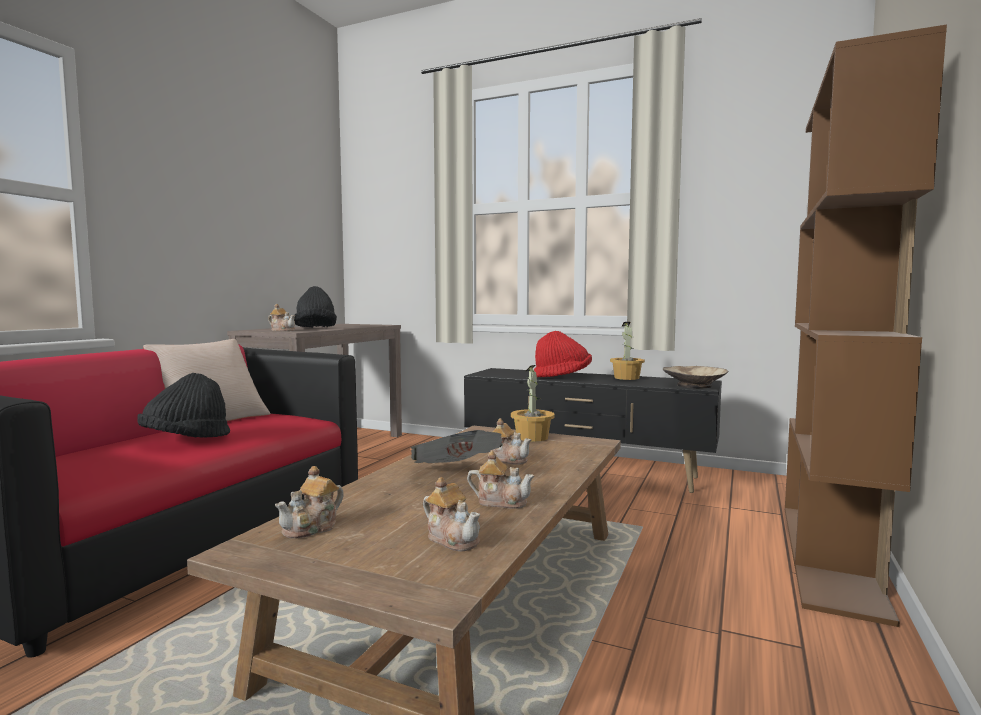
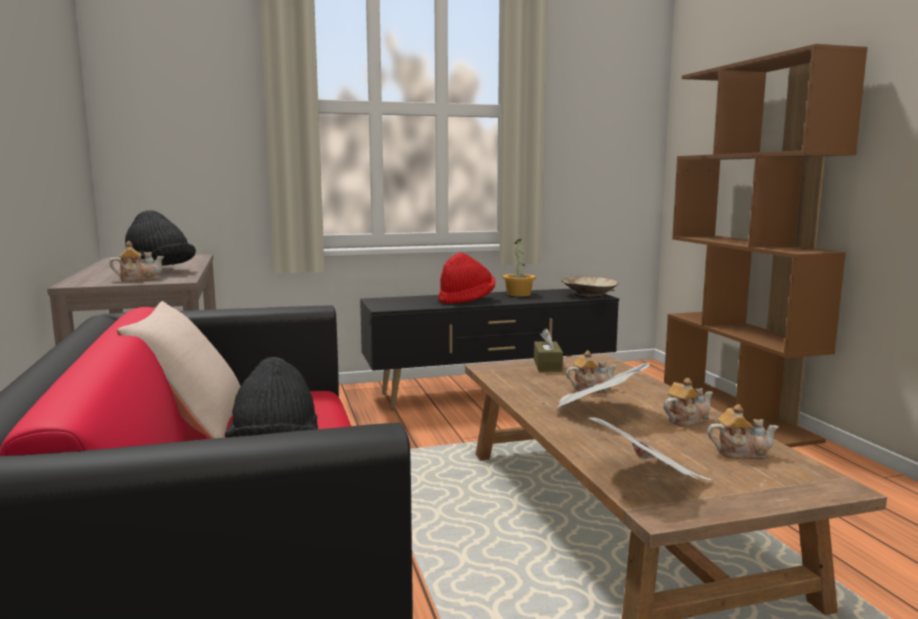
camera: 40 degrees left, 5 degrees up
teapot [275,466,344,539] -> newspaper [588,417,712,480]
potted plant [511,365,554,442] -> brown tissue box [534,328,563,371]

